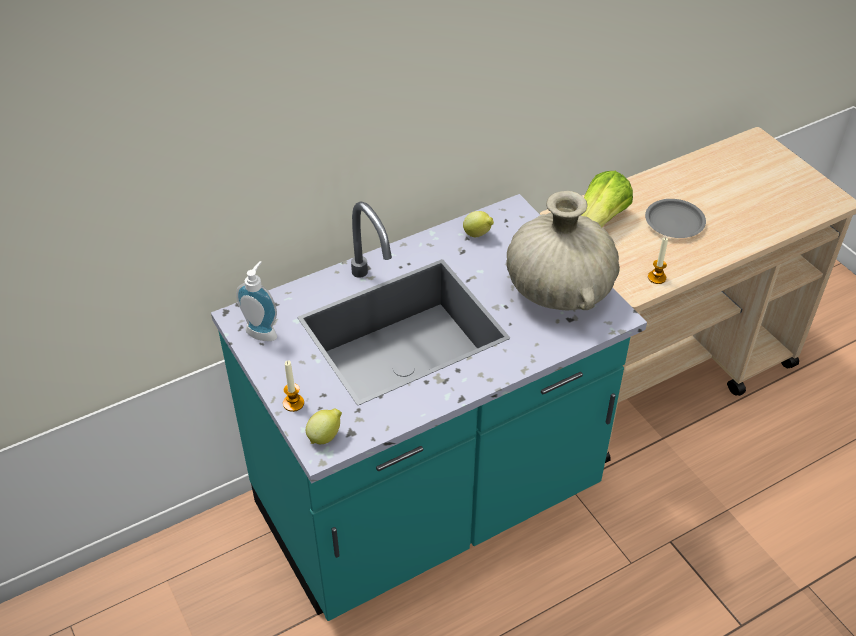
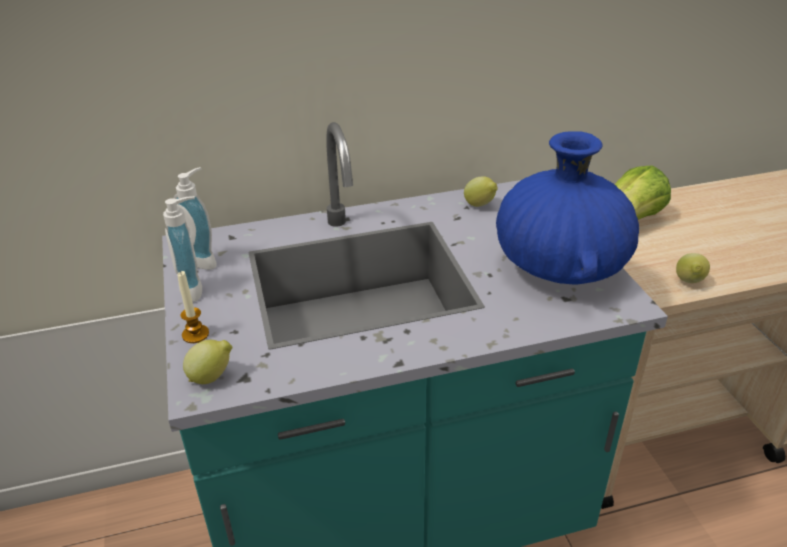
camera: 15 degrees right, 10 degrees down
beige vase [506,191,620,310] -> blue vase [496,131,639,284]
grey plate [645,199,706,238] -> none
candle [648,237,668,284] -> lemon [676,253,710,283]
none -> soap dispenser [163,196,202,302]

